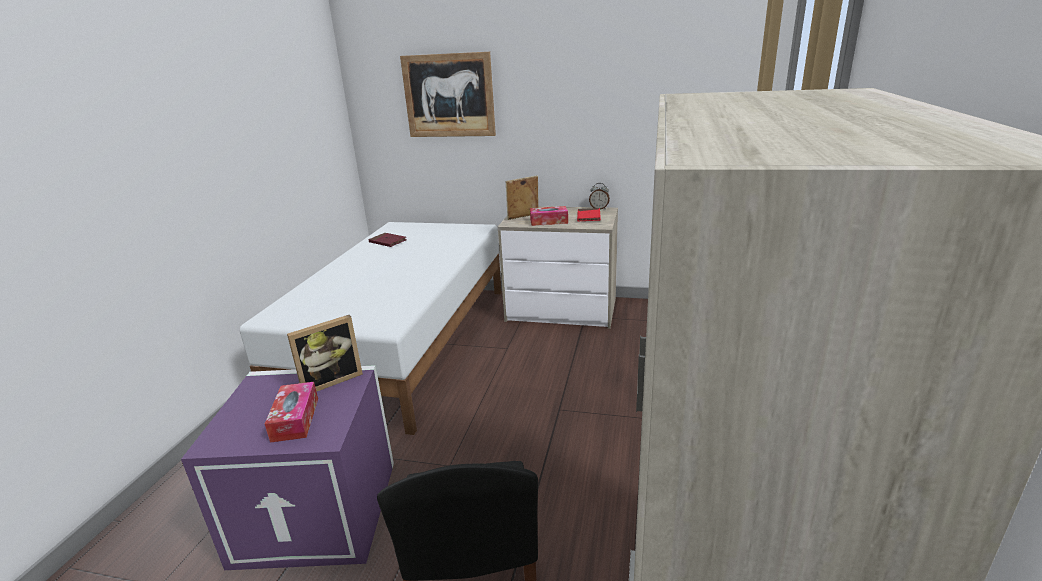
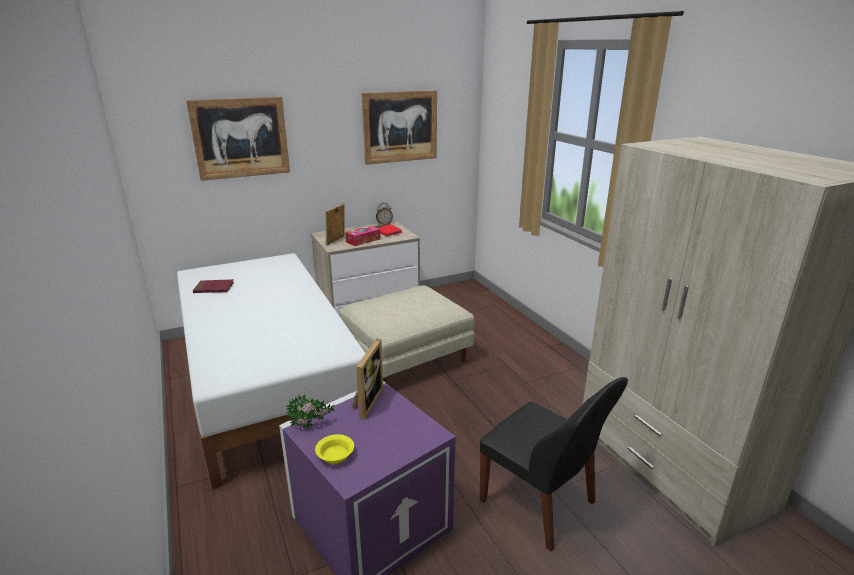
camera: 40 degrees left, 0 degrees up
tissue box [265,382,318,443] -> none
none -> potted plant [286,394,335,429]
none -> yellow bowl [315,434,354,464]
none -> beige ottoman [339,285,474,383]
none -> picture [361,90,437,165]

